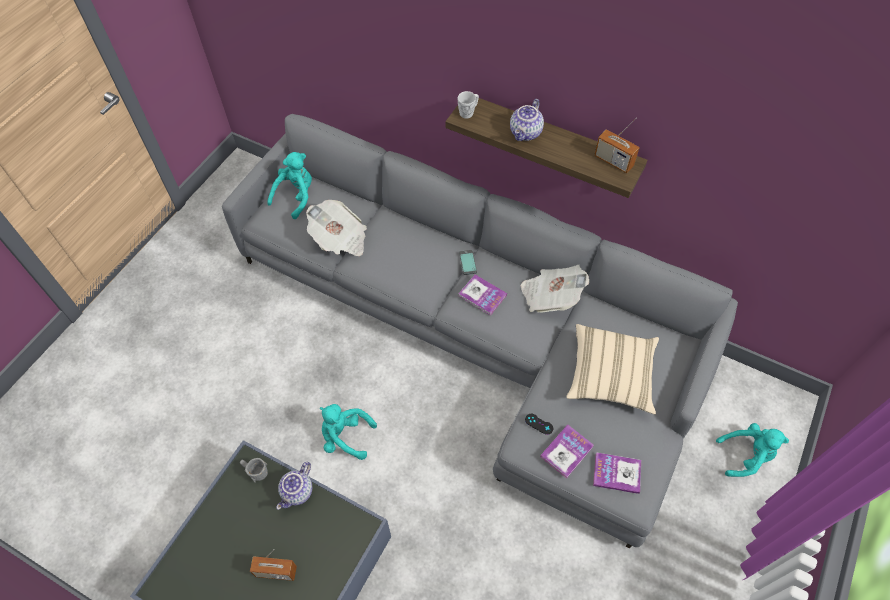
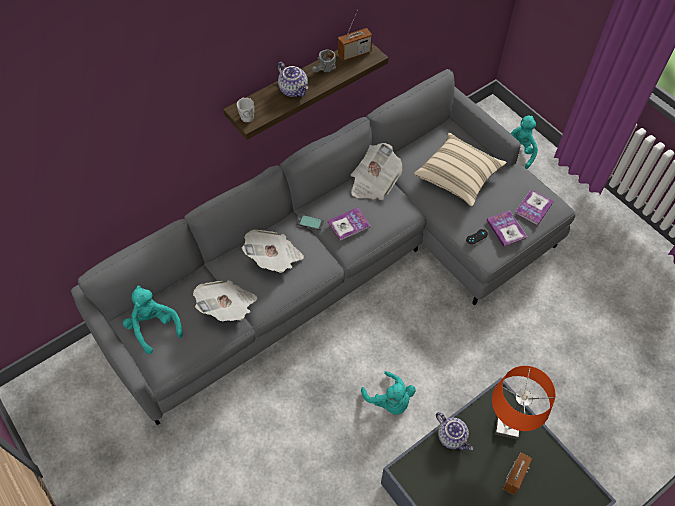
camera: 65 degrees left, 0 degrees up
grey mug [240,458,268,482] -> grey mug moved to [312,50,336,72]
turquoise plush toy [320,404,377,460] -> turquoise plush toy turned 75 degrees counterclockwise [361,371,416,415]
none -> newspaper [242,229,304,273]
none -> orange table lamp [492,366,555,439]

